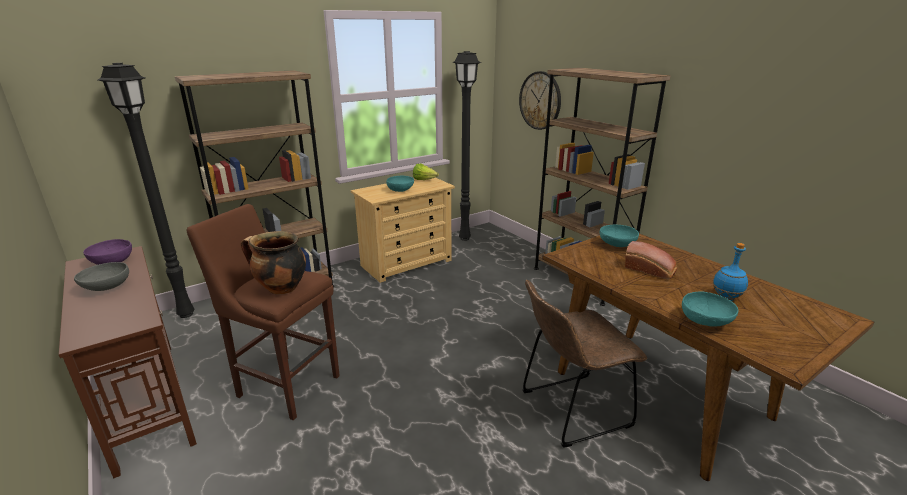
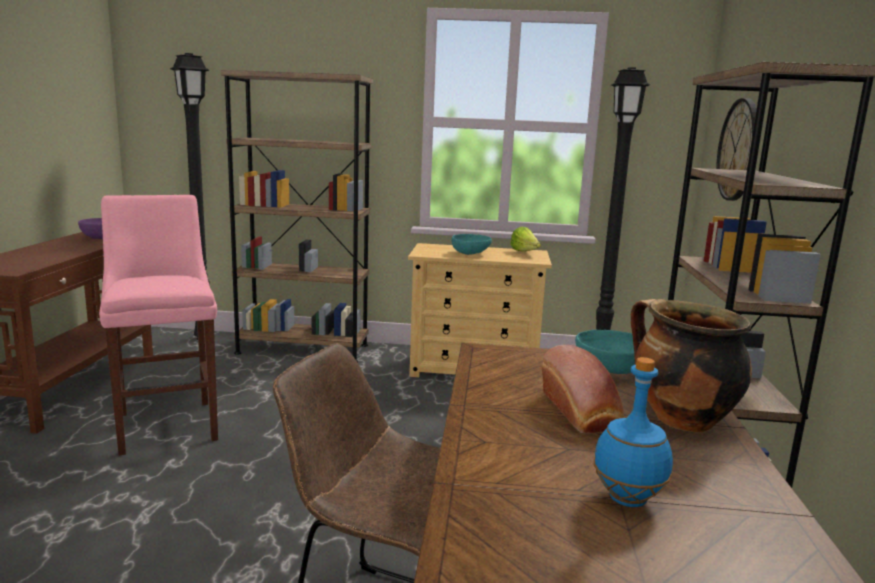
camera: 40 degrees right, 10 degrees down
grey bowl [74,262,129,291] -> none
brown stool [187,204,340,421] -> pink stool [99,195,218,456]
cooking pot [241,231,306,295] -> cooking pot moved to [631,299,752,432]
turquoise bowl [682,291,738,327] -> none

